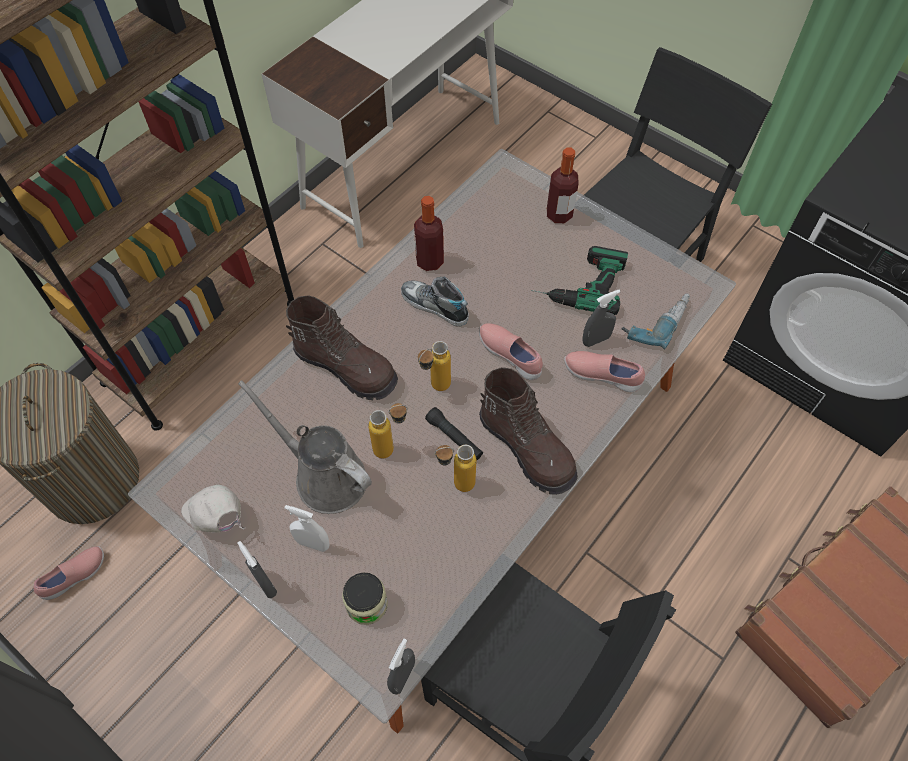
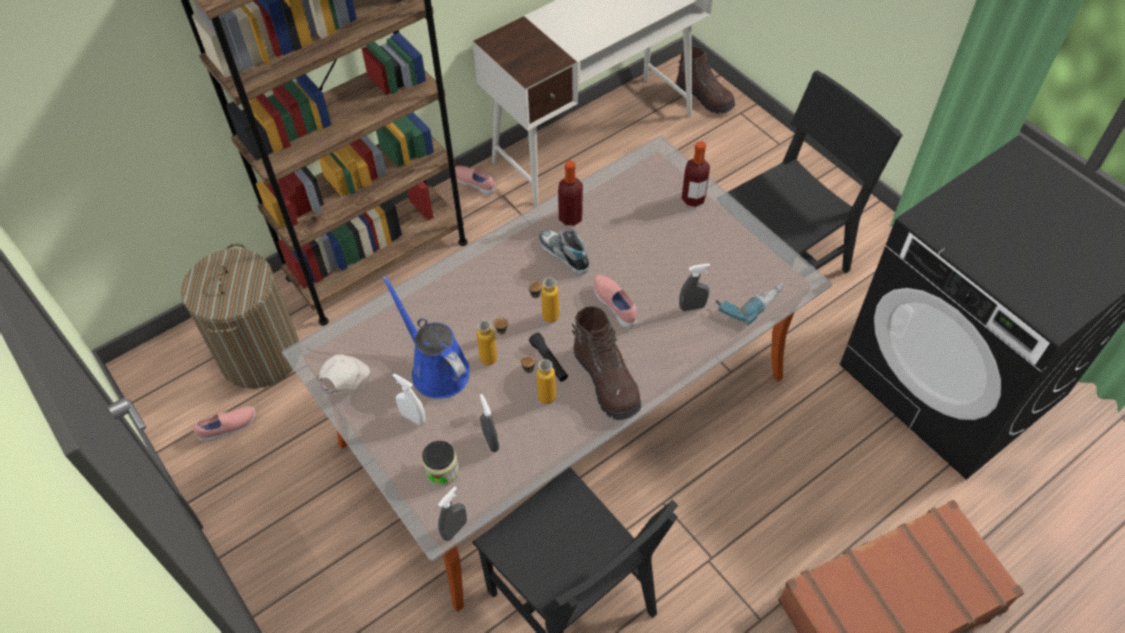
camera: 15 degrees right, 5 degrees down
white cap [181,485,246,533] -> white cap turned 60 degrees clockwise [319,354,370,399]
grey spray bottle [237,541,277,598] -> grey spray bottle moved to [480,394,499,452]
grey watering can [238,380,372,514] -> blue watering can [382,276,470,399]
brown boot [286,295,398,400] -> brown boot moved to [676,47,735,114]
power drill [532,246,628,315] -> none
pink shoe [564,351,645,392] -> pink shoe moved to [455,166,495,195]

